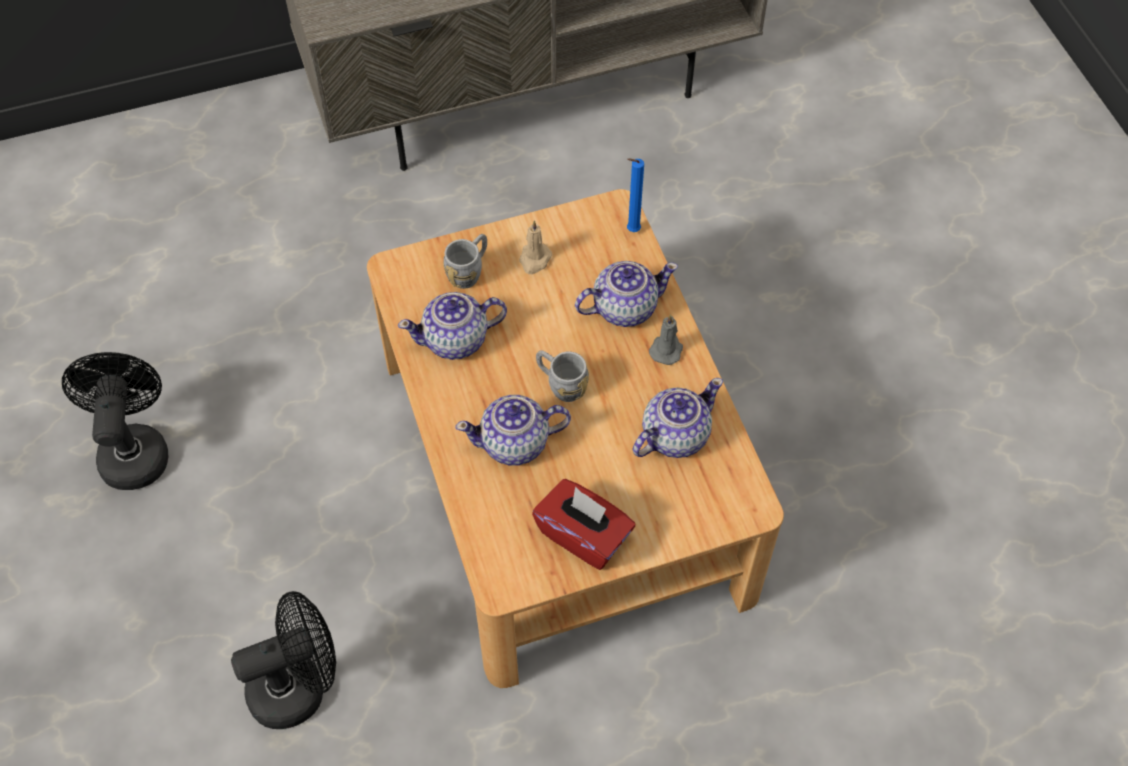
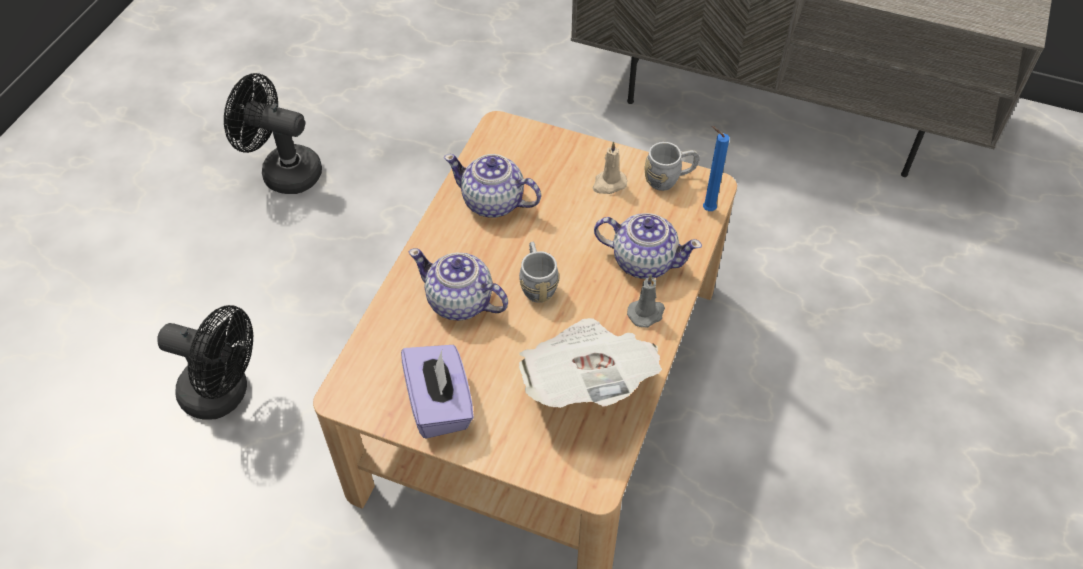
camera: 40 degrees right, 5 degrees down
black fan [62,352,168,490] -> black fan turned 105 degrees counterclockwise [224,73,322,194]
grey mug [443,234,487,289] -> grey mug moved to [645,142,699,191]
red tissue box [532,479,635,570] -> purple tissue box [401,345,474,439]
teapot [632,378,723,458] -> newspaper [519,318,662,408]

